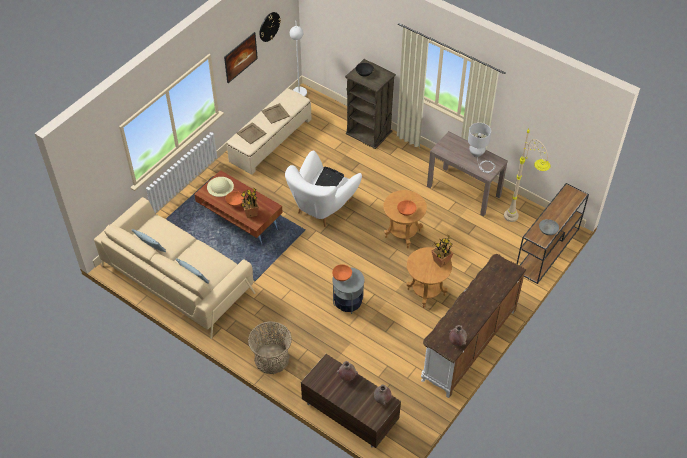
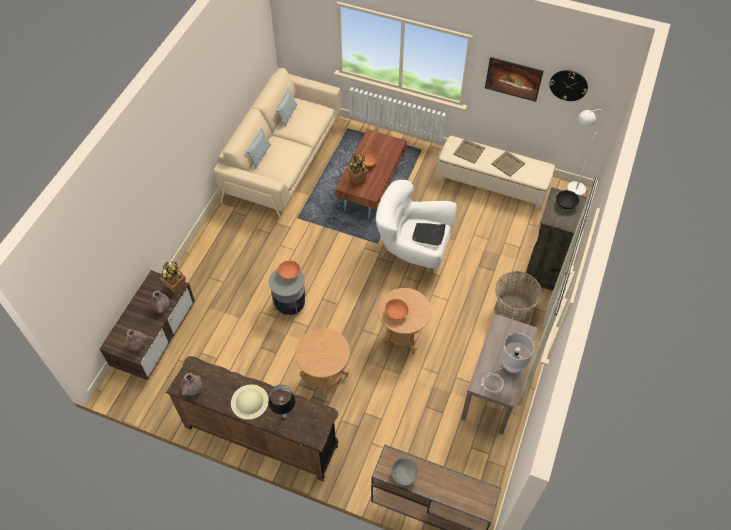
camera: 75 degrees right, 5 degrees up
beige hat [207,177,234,197] -> beige hat moved to [231,385,269,420]
basket [248,321,292,374] -> basket moved to [494,271,542,323]
white cabinet [421,254,526,398] -> black cabinet [166,356,338,481]
potted plant [432,235,453,267] -> potted plant moved to [160,261,186,294]
beige floor lamp [504,129,551,222] -> none
none -> table lamp [268,385,296,418]

